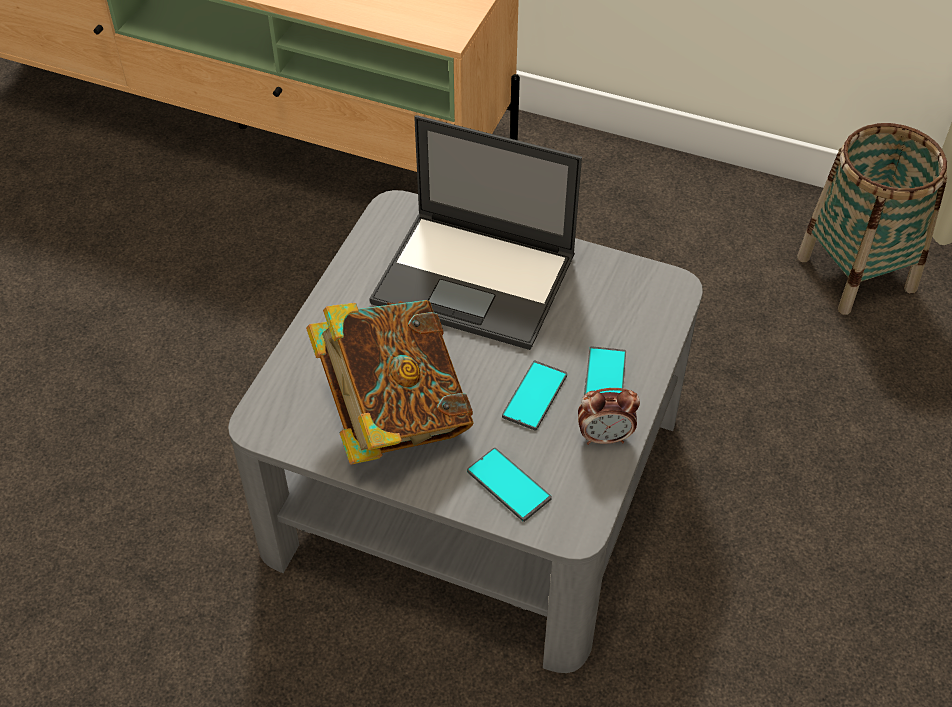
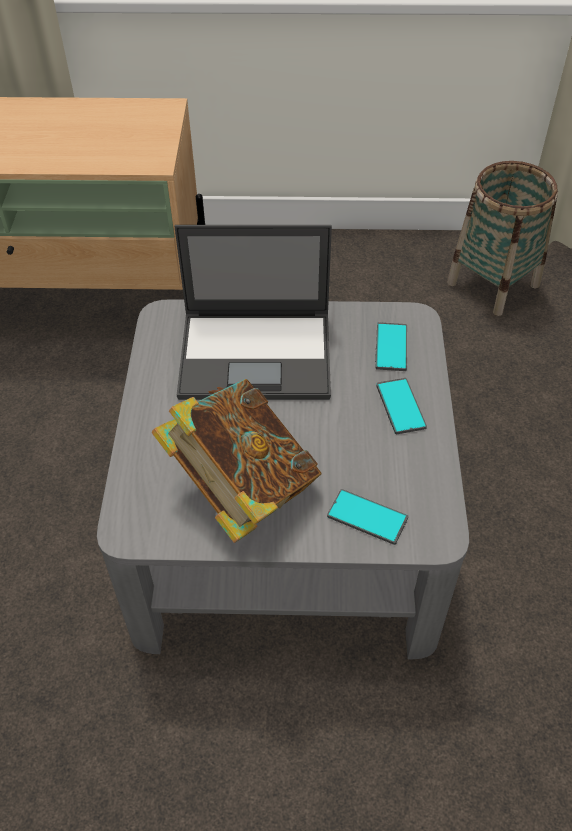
camera: 20 degrees left, 0 degrees up
phone [502,361,567,431] -> phone moved to [375,322,407,371]
alarm clock [578,388,640,445] -> none

